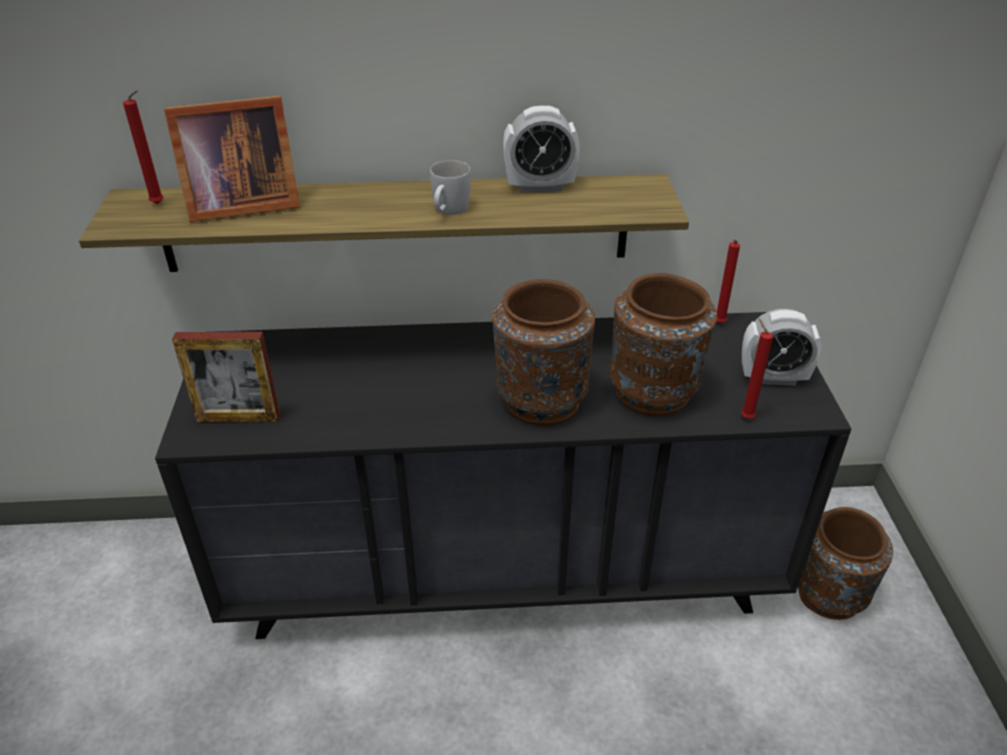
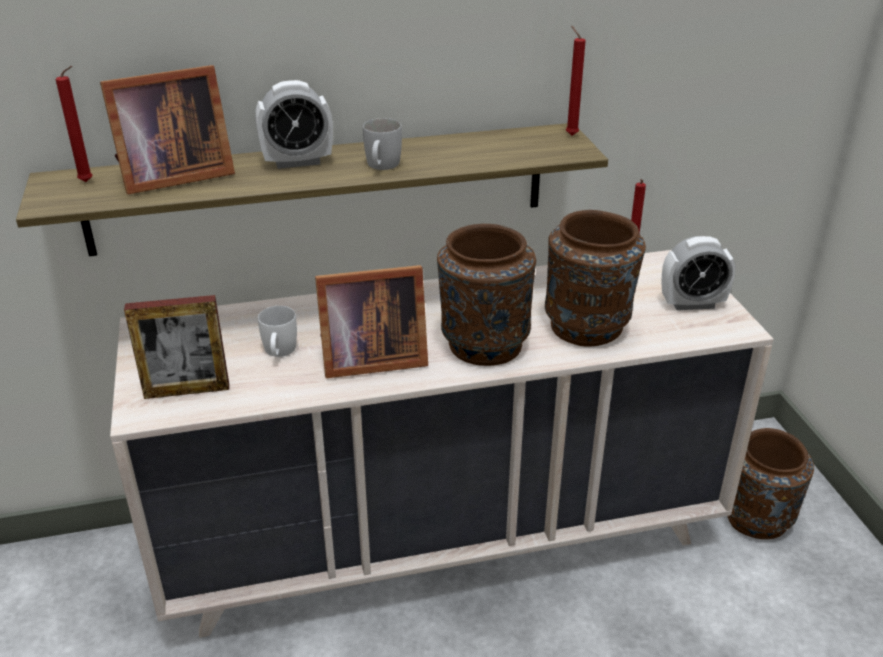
camera: 10 degrees left, 5 degrees down
black dresser [155,312,851,639] -> beige dresser [110,250,774,638]
alarm clock [503,106,580,193] -> alarm clock moved to [255,80,333,169]
red candle [741,319,773,419] -> red candle moved to [566,26,586,135]
none -> white mug [258,306,297,357]
none -> picture frame [315,265,428,378]

